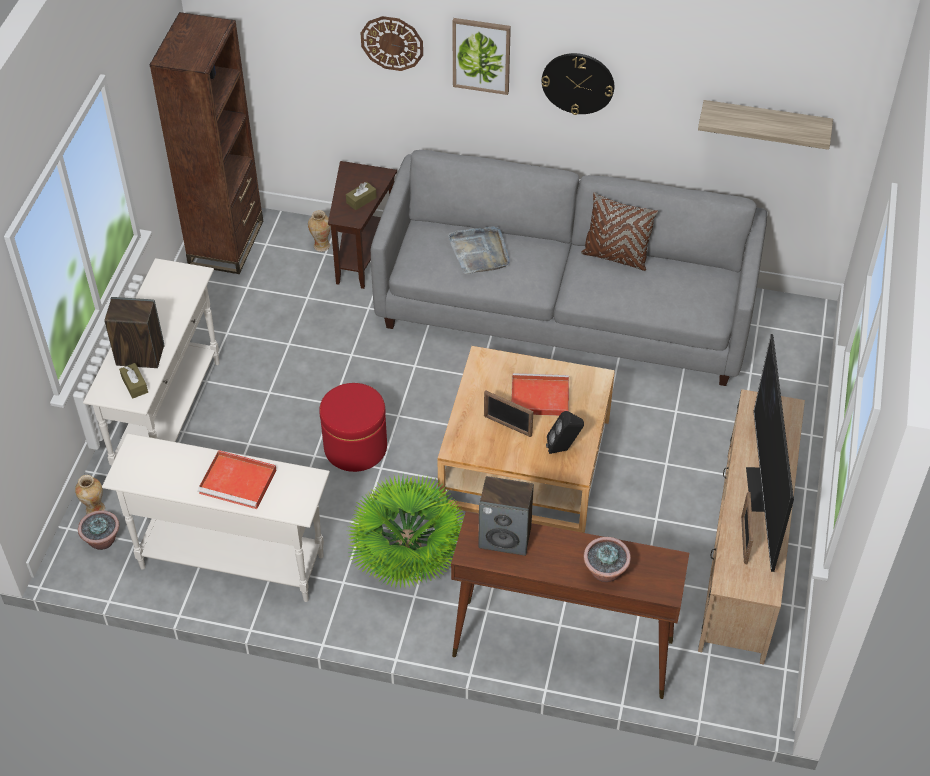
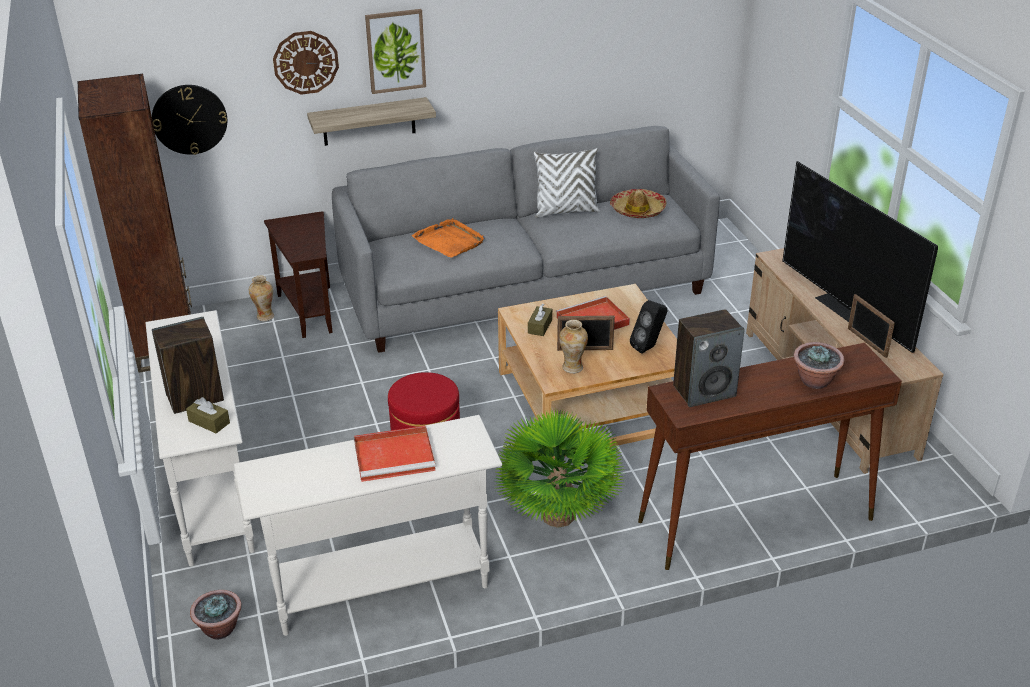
camera: 30 degrees left, 15 degrees down
vase [75,475,105,514] -> vase moved to [559,320,588,374]
brown tissue box [346,182,377,210] -> brown tissue box moved to [528,303,552,336]
grey tray [448,226,510,274] -> orange tray [412,218,485,258]
wall clock [542,53,614,115] -> wall clock moved to [152,85,227,155]
brown pillow [581,192,658,271] -> white pillow [534,148,600,218]
shelf [698,100,833,150] -> shelf moved to [307,97,436,146]
none -> hat [610,189,667,218]

